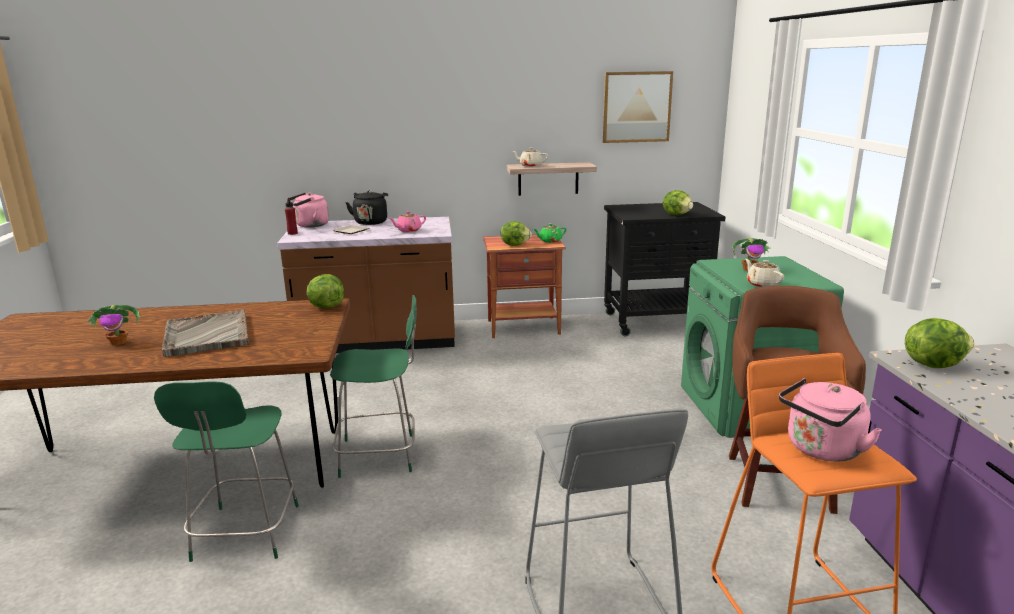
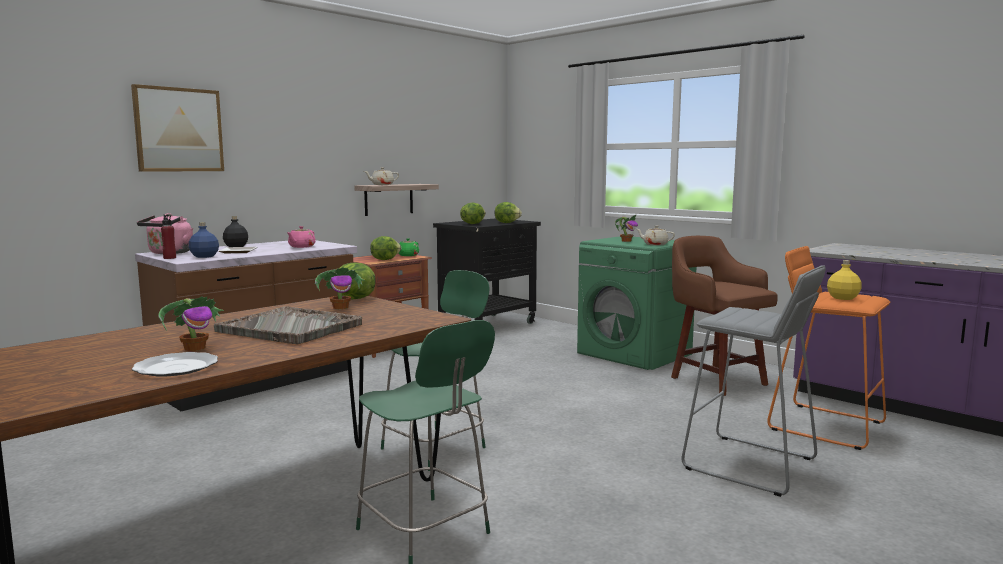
camera: 40 degrees left, 10 degrees down
black kettle [345,191,388,225] -> black bottle [223,216,248,247]
picture [603,71,673,143] -> picture moved to [131,84,224,172]
pink kettle [779,378,882,462] -> yellow bottle [827,260,862,300]
lettuce [905,318,974,368] -> lettuce moved to [460,203,486,224]
none -> plate [132,352,218,376]
none -> blue bottle [189,222,219,258]
none -> potted plant [315,267,365,309]

